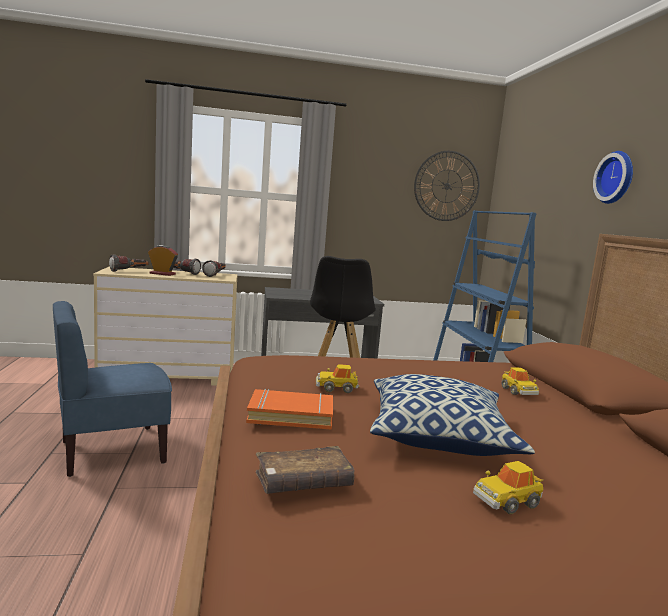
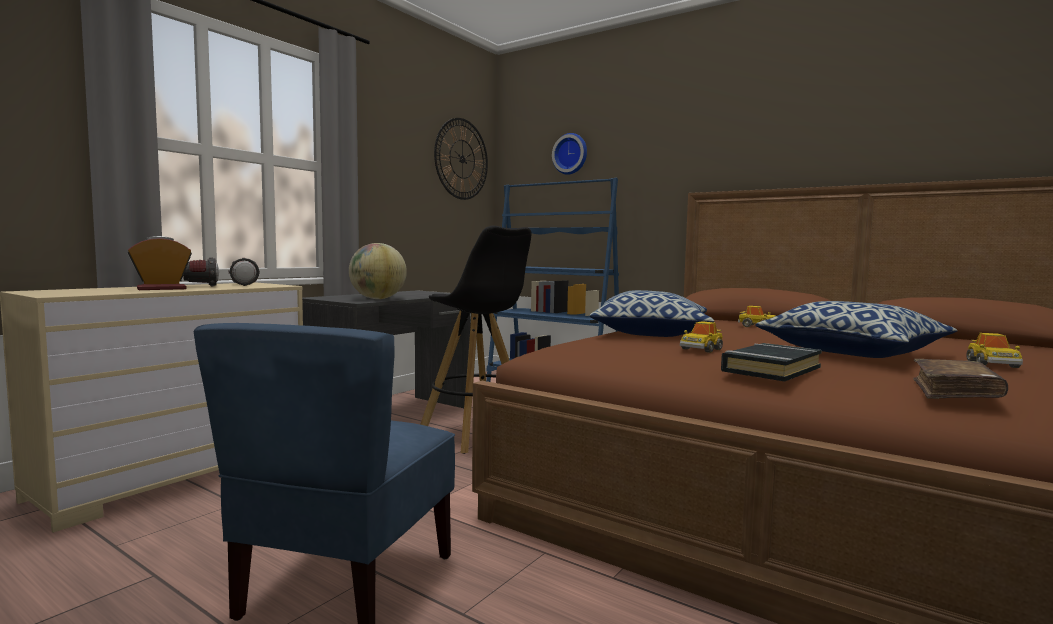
camera: 45 degrees left, 5 degrees down
flashlight [109,254,149,272] -> none
orange book [246,389,333,430] -> black book [721,343,822,382]
wall clock [593,151,633,204] -> wall clock moved to [552,133,587,175]
none -> globe [349,243,407,299]
none -> pillow [590,290,714,337]

